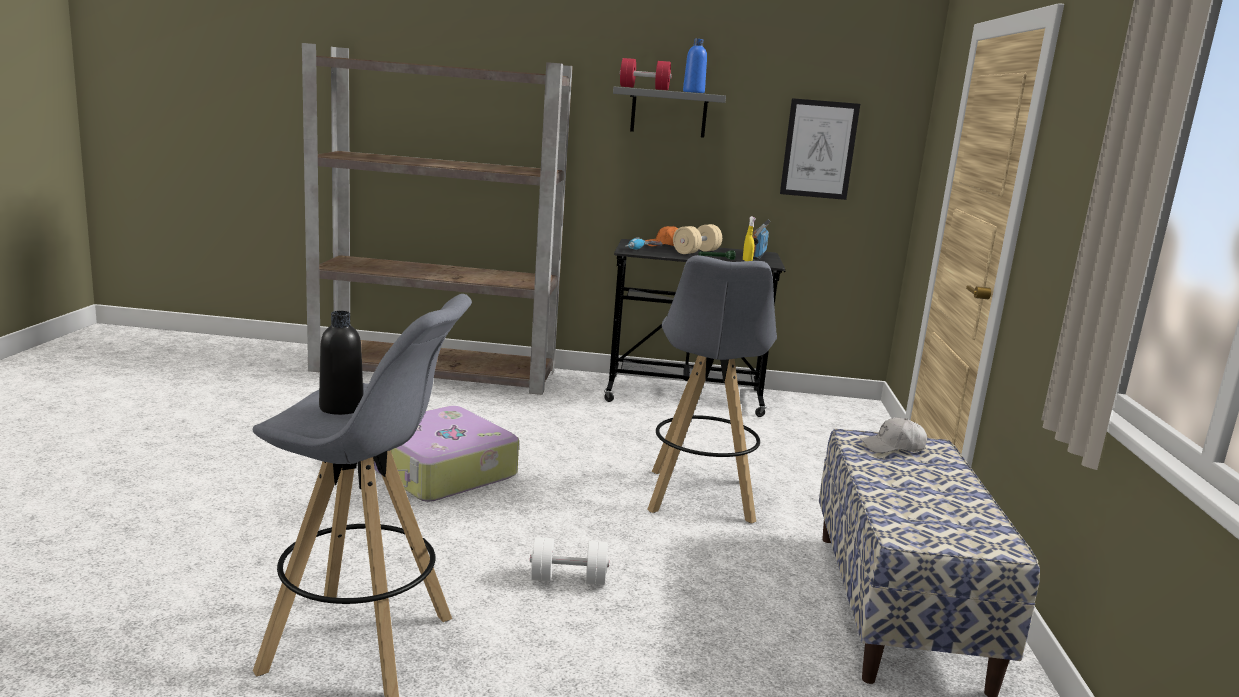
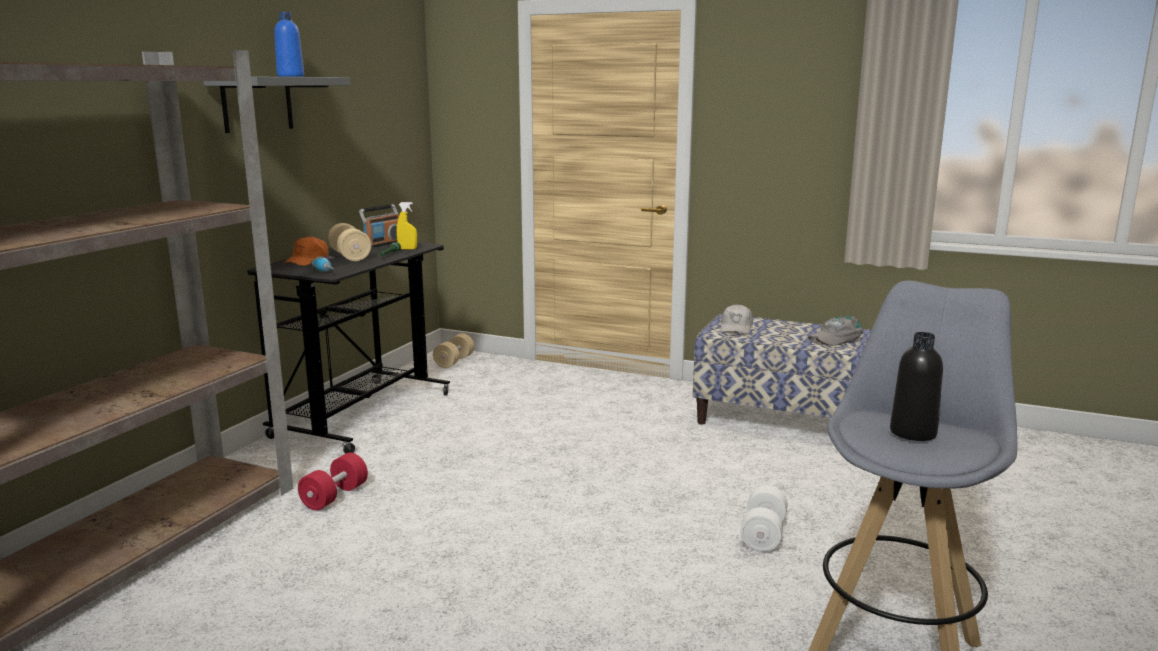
camera: 70 degrees left, 0 degrees up
suitcase [374,406,519,502] -> none
red dumbbell [620,58,672,90] -> red dumbbell moved to [298,452,368,510]
grey stool [647,255,777,524] -> none
radio [752,219,771,259] -> radio turned 90 degrees counterclockwise [359,204,399,248]
picture [780,98,860,200] -> none
none -> beige dumbbell [433,333,474,368]
none -> grey cap [808,316,863,346]

